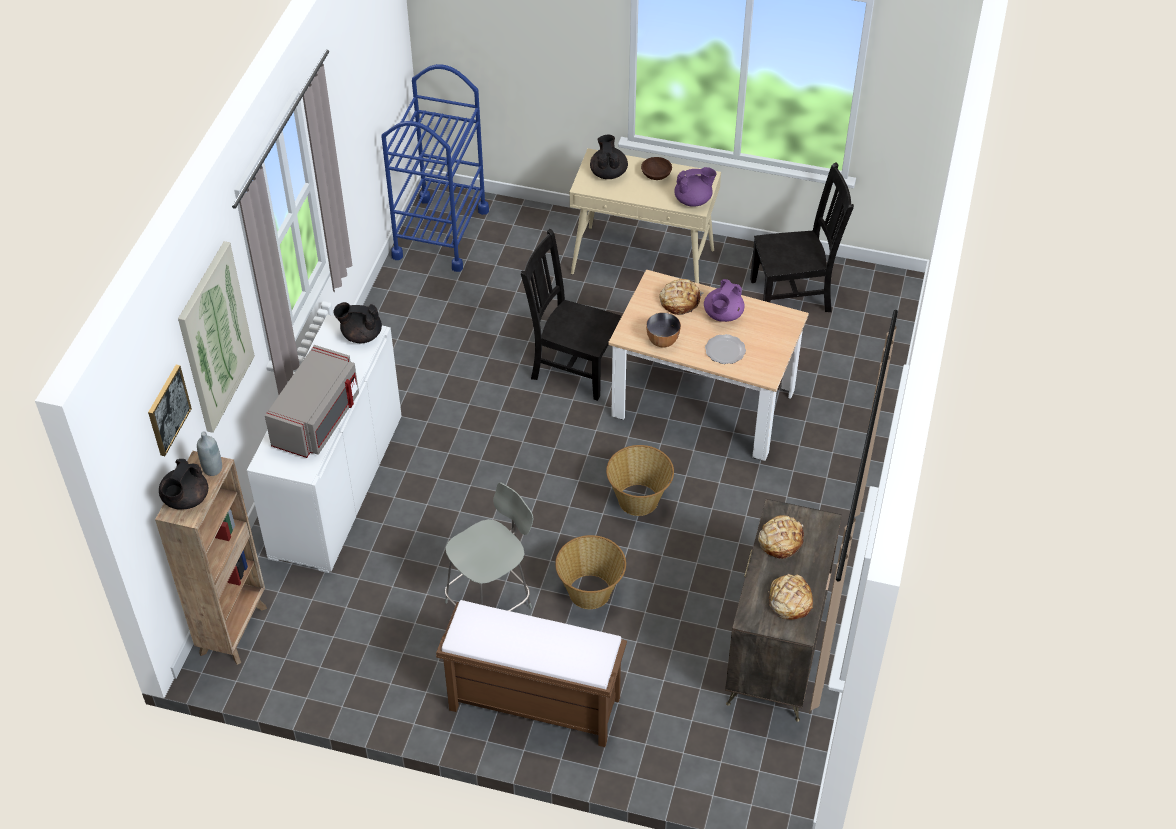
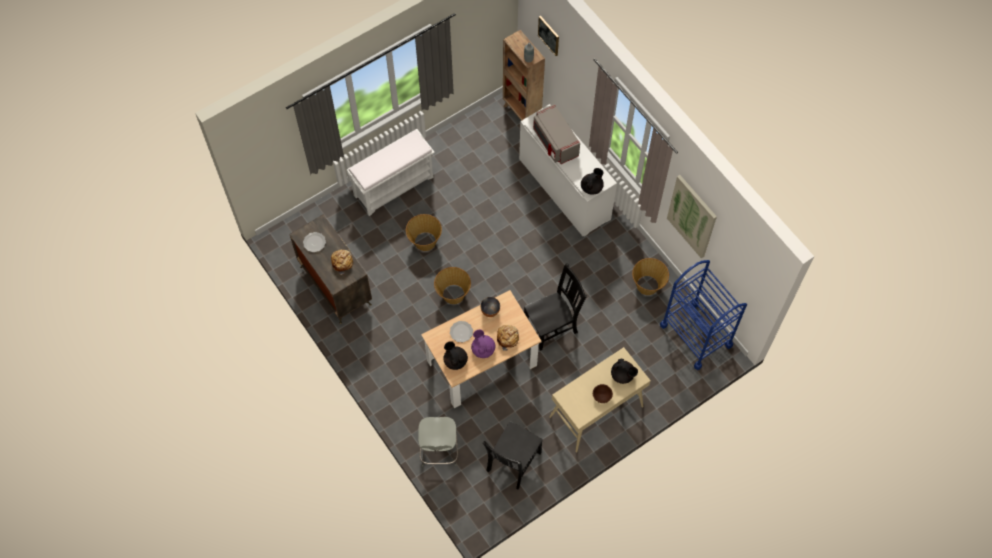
camera: 130 degrees right, 15 degrees up
black teapot [159,459,208,510] -> black teapot moved to [443,341,468,370]
picture [178,241,255,433] -> picture moved to [667,175,717,259]
brown bench [436,600,627,747] -> white bench [346,129,435,216]
grey chair [445,482,533,611] -> grey chair moved to [418,417,458,467]
purple teapot [674,167,717,207] -> none
bread [768,574,813,620] -> plate [303,232,326,252]
none -> basket [632,258,669,295]

